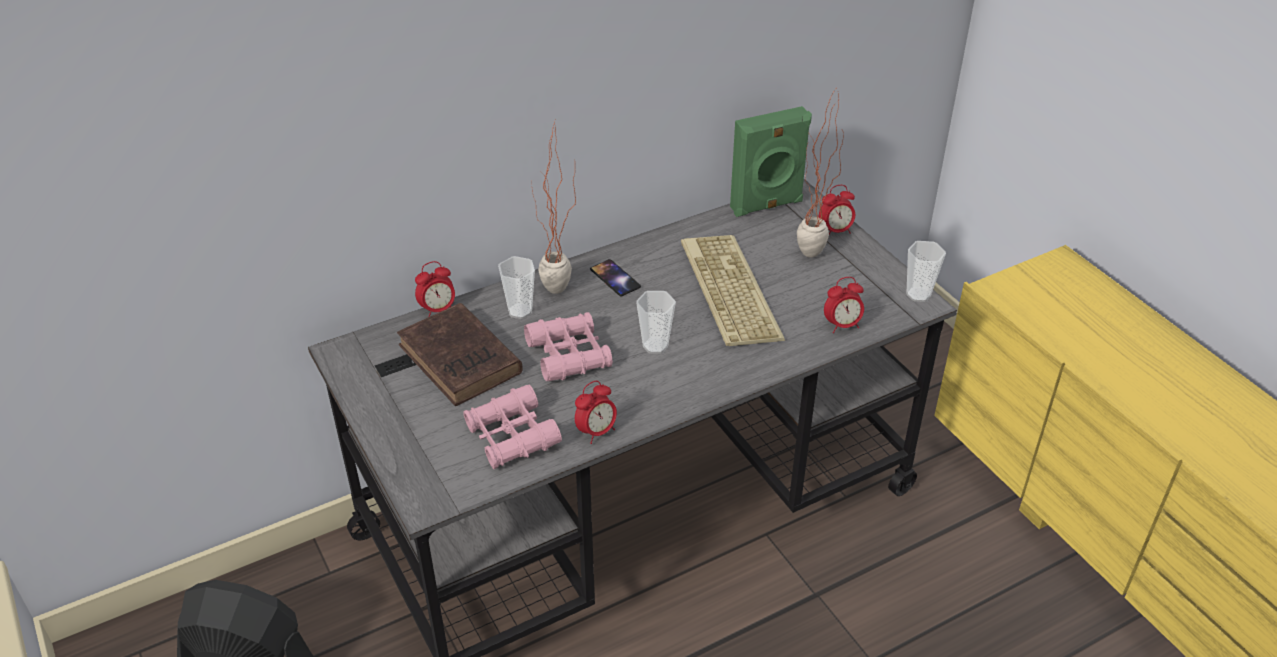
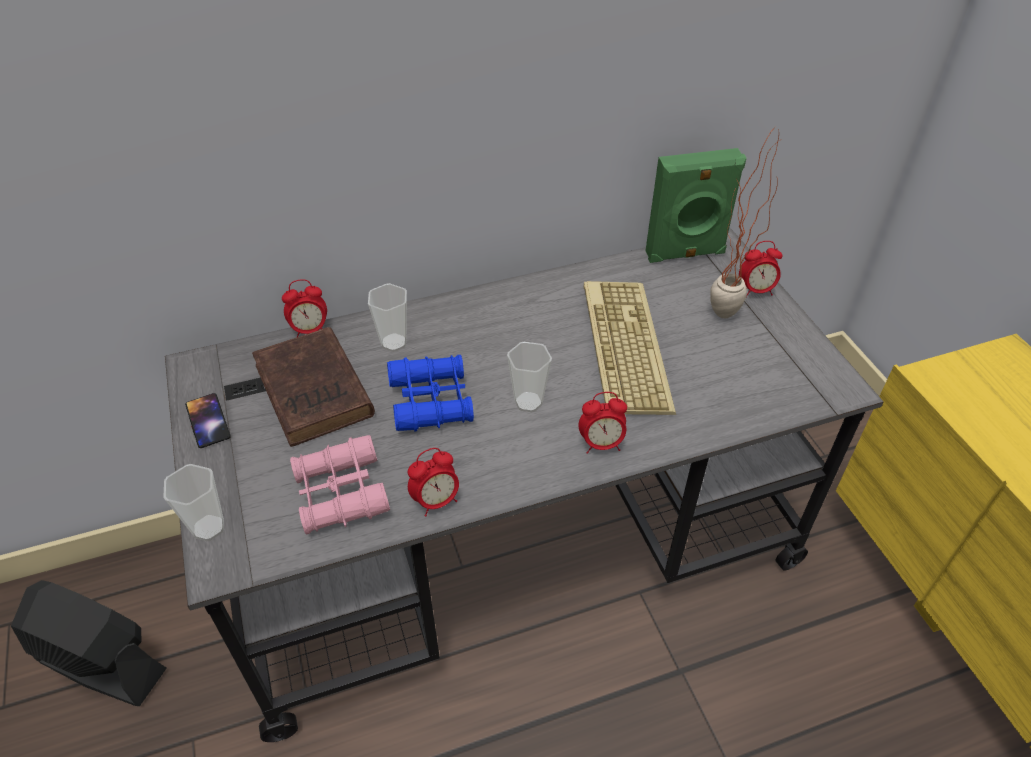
camera: 10 degrees right, 5 degrees up
pink binoculars [524,312,613,381] -> blue binoculars [387,355,474,432]
potted plant [531,122,576,294] -> none
phone [590,259,641,296] -> phone moved to [185,393,231,448]
alarm clock [824,277,864,333] -> alarm clock moved to [578,392,627,454]
cup [907,241,946,302] -> cup moved to [163,464,224,541]

